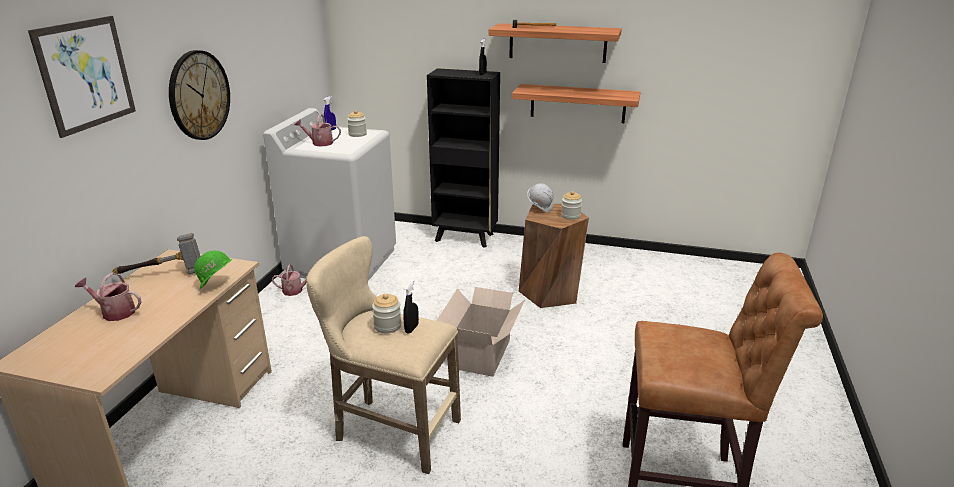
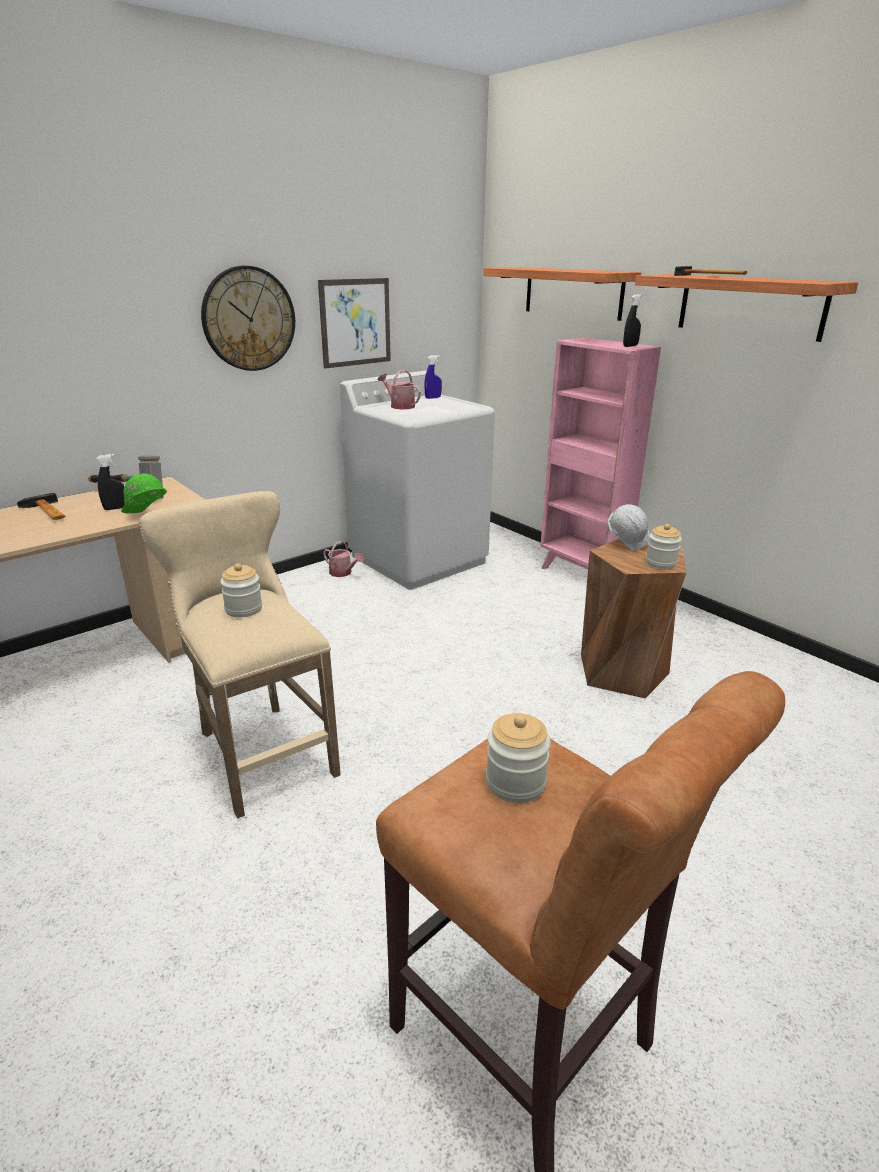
camera: 35 degrees right, 0 degrees up
picture [28,16,136,138] -> picture moved to [318,278,391,369]
watering can [75,273,141,321] -> hammer [17,493,66,520]
jar [347,110,367,137] -> jar moved to [486,713,551,803]
black spray bottle [403,280,419,334] -> black spray bottle moved to [96,454,124,510]
black bookcase [427,68,500,248] -> pink bookcase [540,338,661,569]
cardboard box [436,287,525,377] -> none
shelf [512,84,640,123] -> shelf moved to [483,267,641,321]

